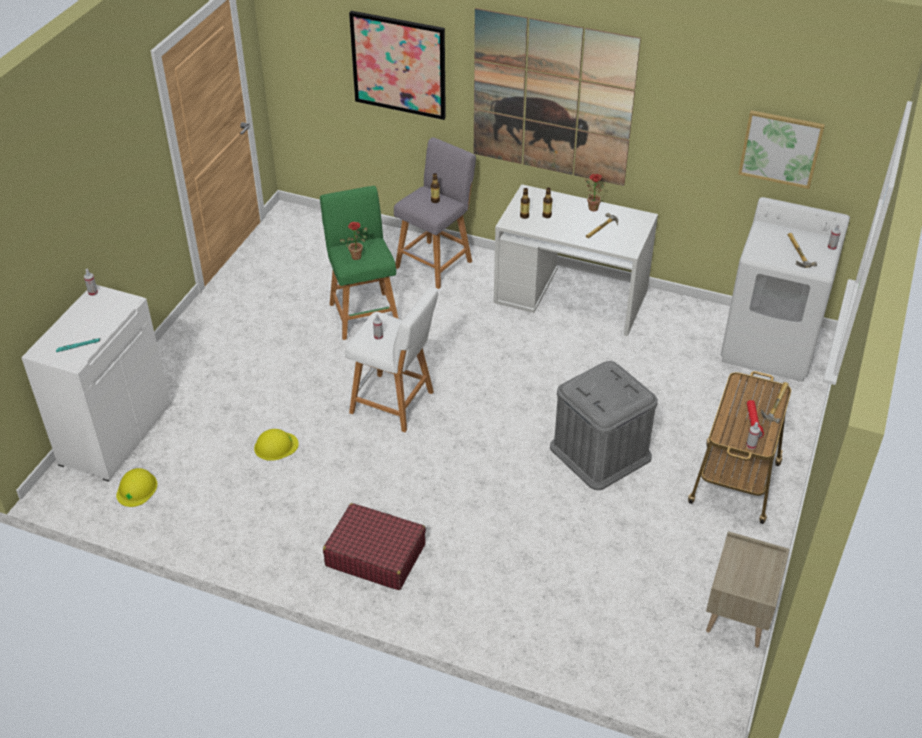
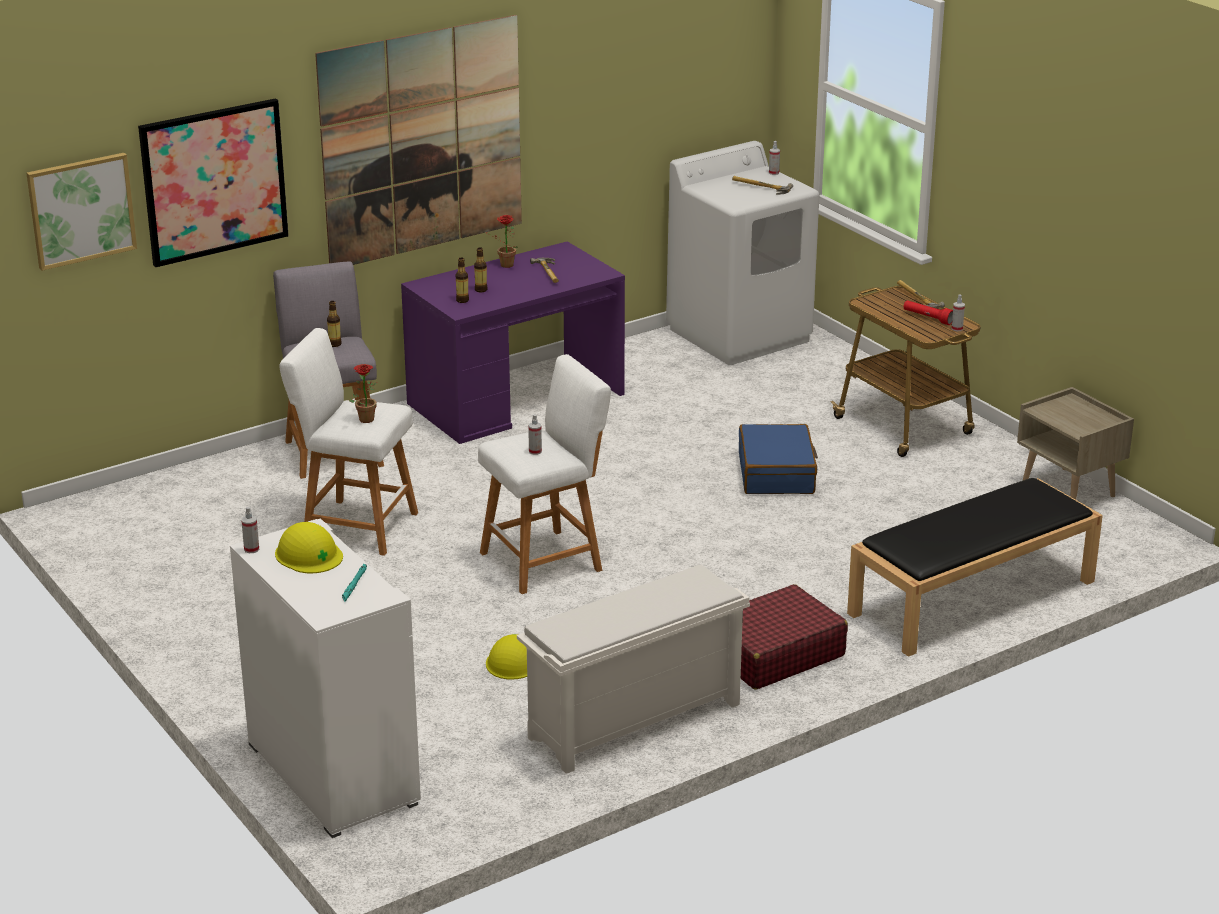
camera: 55 degrees left, 15 degrees down
yellow hard hat [116,468,157,507] -> yellow hard hat moved to [275,522,343,573]
green stool [320,186,399,340] -> white stool [279,328,418,556]
white desk [494,184,658,336] -> purple desk [401,241,625,444]
grey storage box [550,361,658,490] -> blue suitcase [739,424,818,494]
picture [738,110,825,189] -> picture moved to [26,153,137,271]
none -> white shoe rack [517,564,750,774]
none -> black bench [847,478,1103,657]

